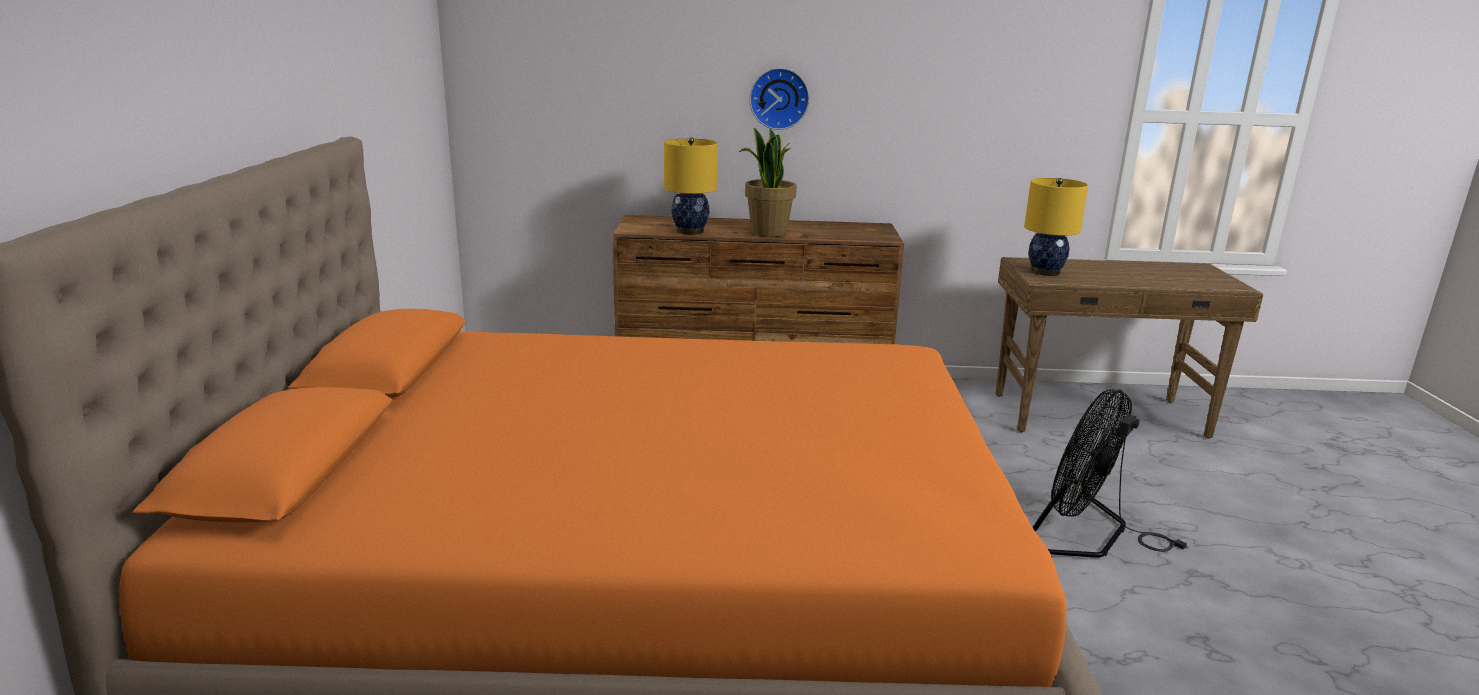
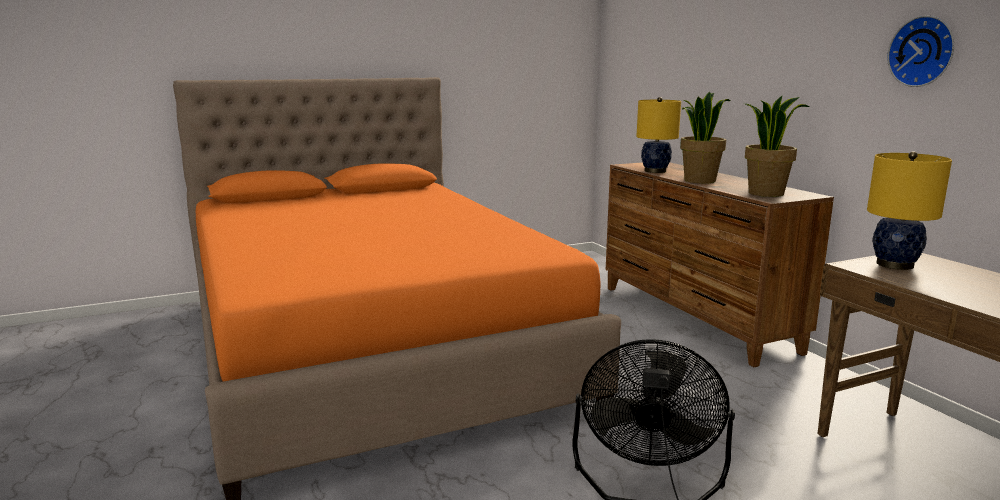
camera: 65 degrees right, 5 degrees down
wall clock [749,68,810,130] -> wall clock moved to [887,15,954,87]
none -> potted plant [744,96,810,197]

